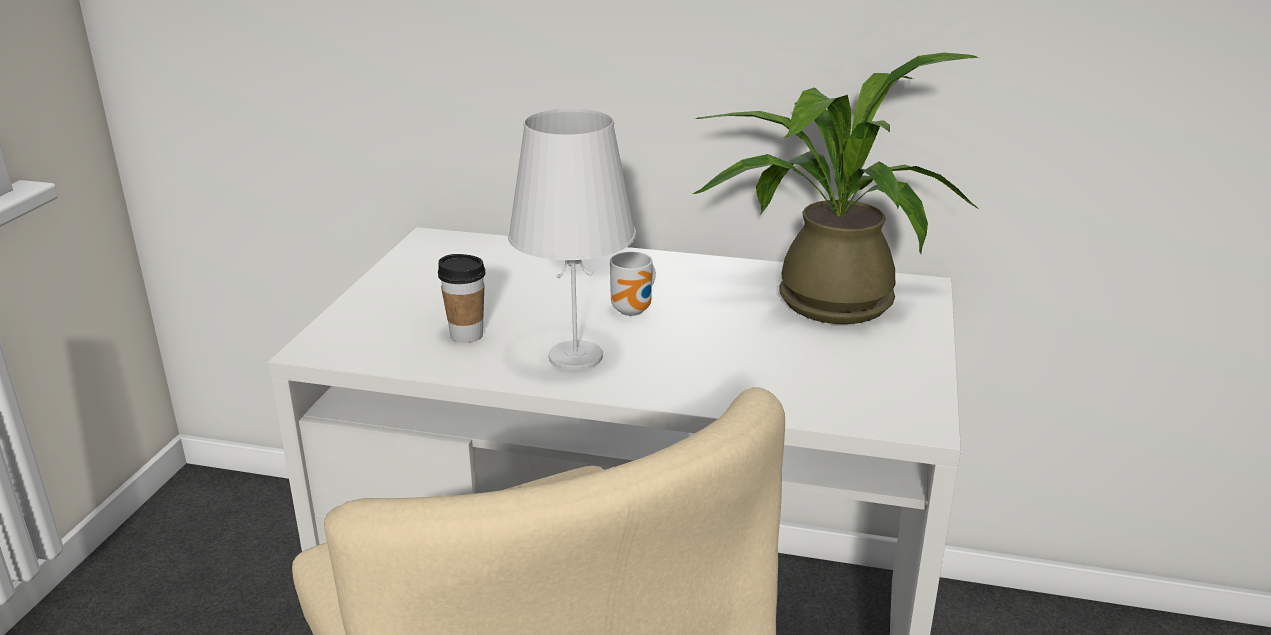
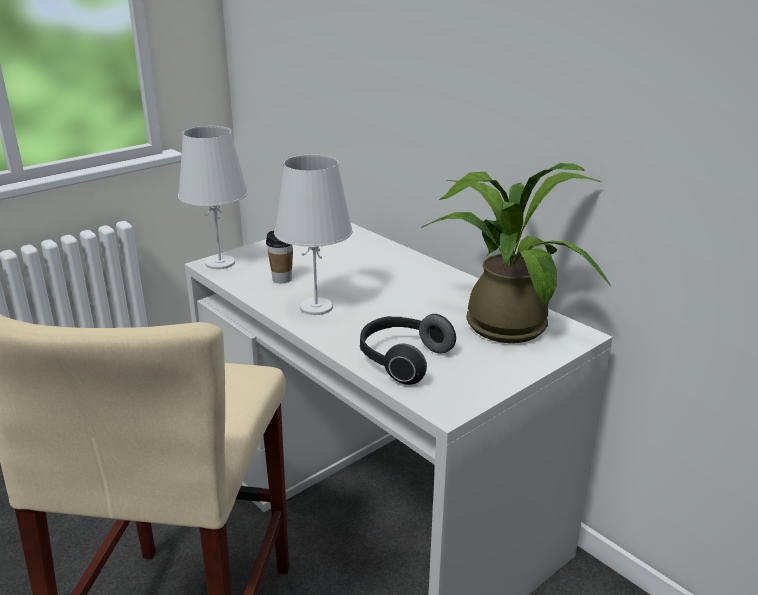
camera: 35 degrees right, 0 degrees up
mug [610,252,656,316] -> none
none -> white table lamp [178,126,248,269]
none -> headphones [360,314,456,385]

